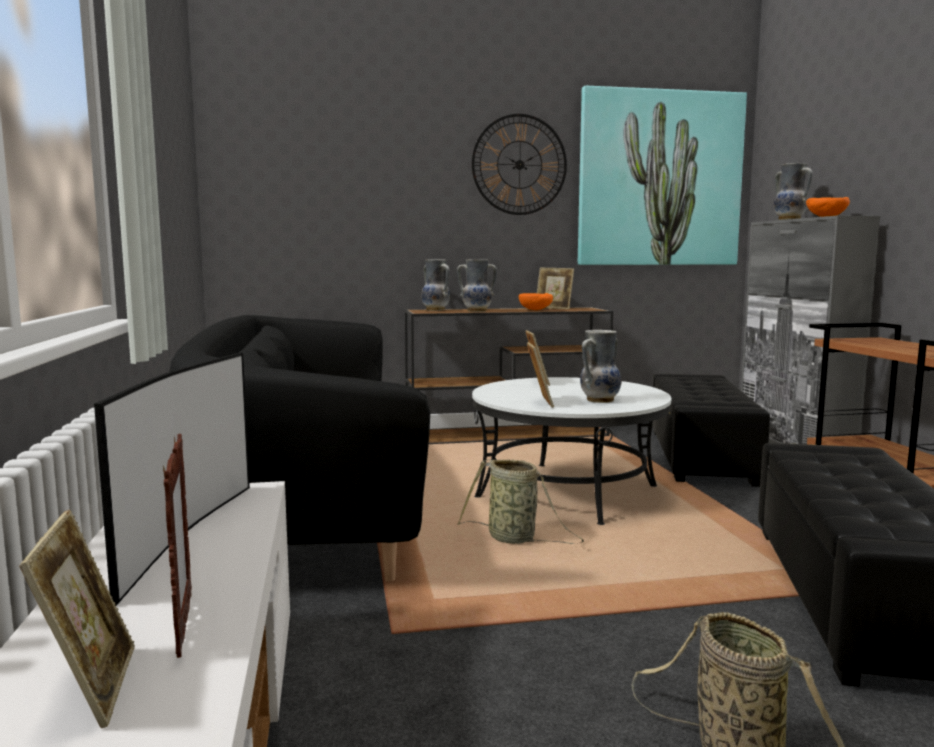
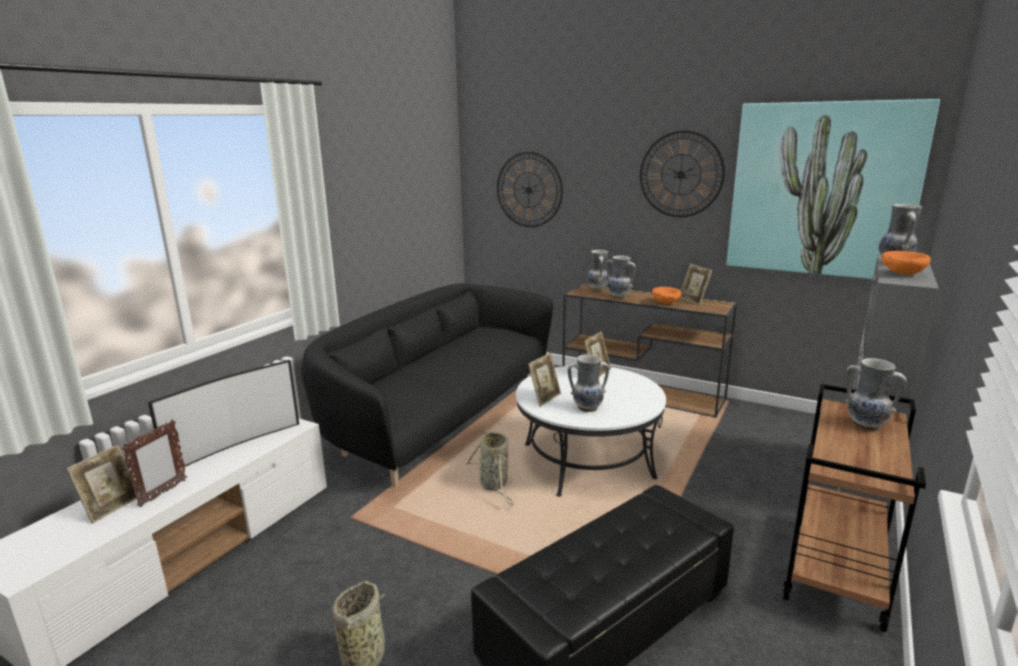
camera: 40 degrees right, 10 degrees up
black ottoman [652,374,770,487] -> none
none -> wall clock [497,152,563,227]
none -> vase [846,358,907,431]

